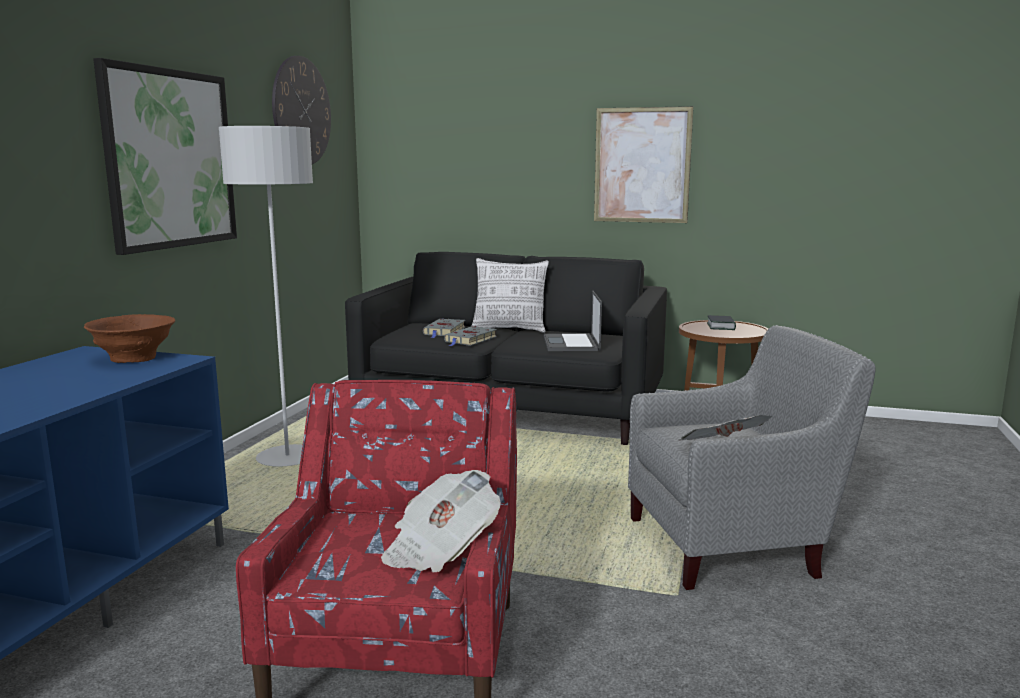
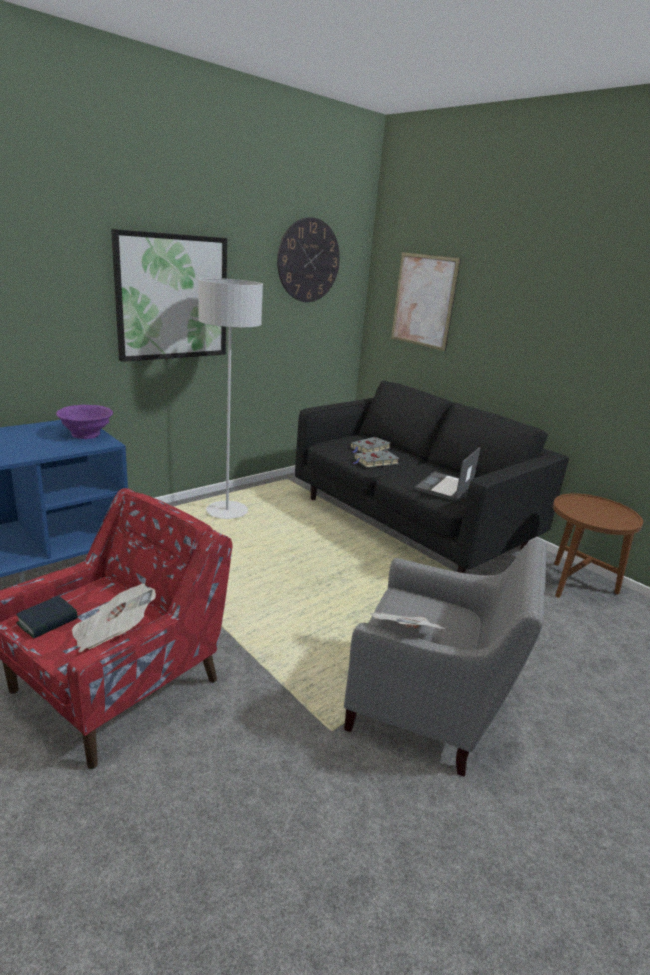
camera: 30 degrees right, 10 degrees up
brown bowl [84,314,175,363] -> purple bowl [56,405,113,439]
pillow [472,258,549,333] -> none
picture [594,106,693,223] -> picture moved to [391,252,461,351]
book [707,315,736,330] -> book moved to [16,596,77,639]

